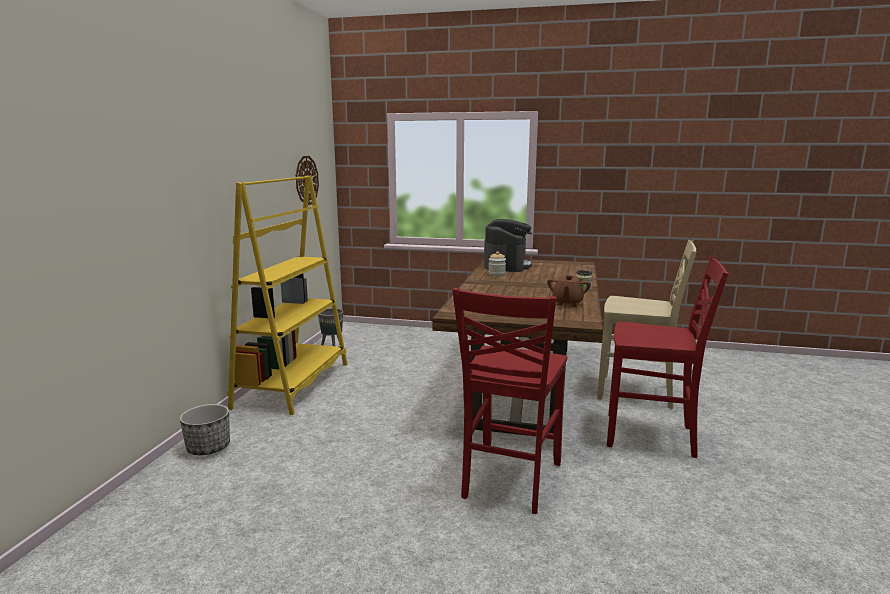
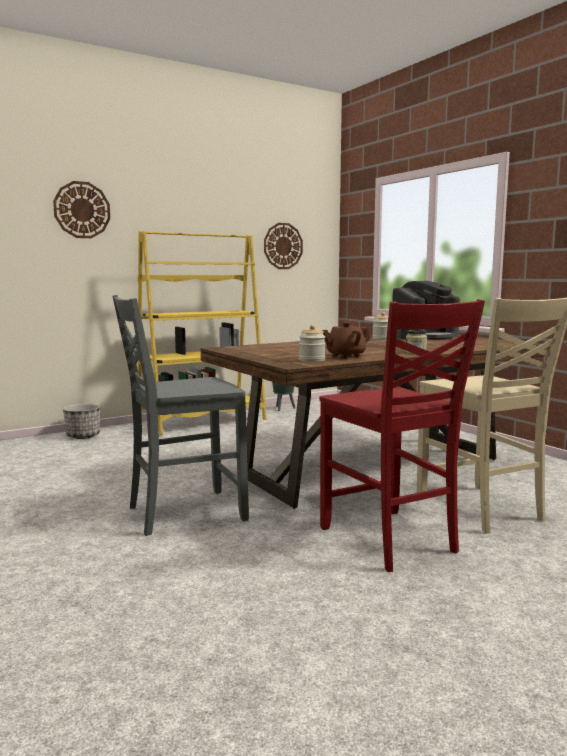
camera: 45 degrees right, 5 degrees down
red chair [452,288,567,514] -> grey chair [113,295,249,536]
none -> wall clock [53,181,110,238]
none -> jar [299,325,325,362]

